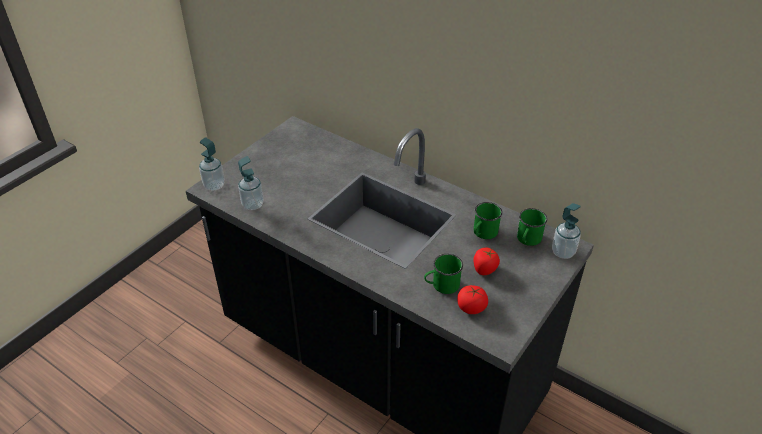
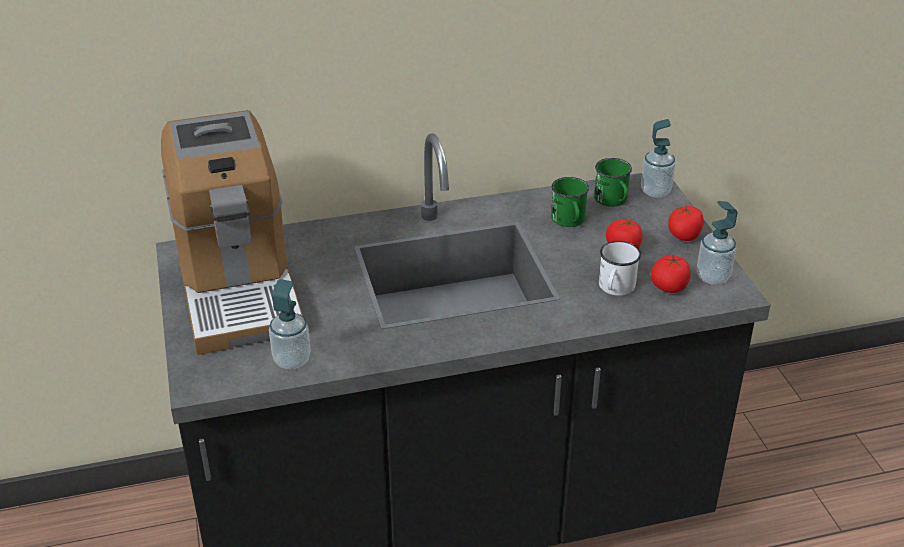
camera: 50 degrees left, 5 degrees down
soap dispenser [199,137,225,191] -> soap dispenser moved to [697,201,737,285]
green mug [424,254,463,294] -> white mug [599,241,641,296]
none -> coffee machine [161,110,303,355]
none -> tomato [668,206,704,241]

